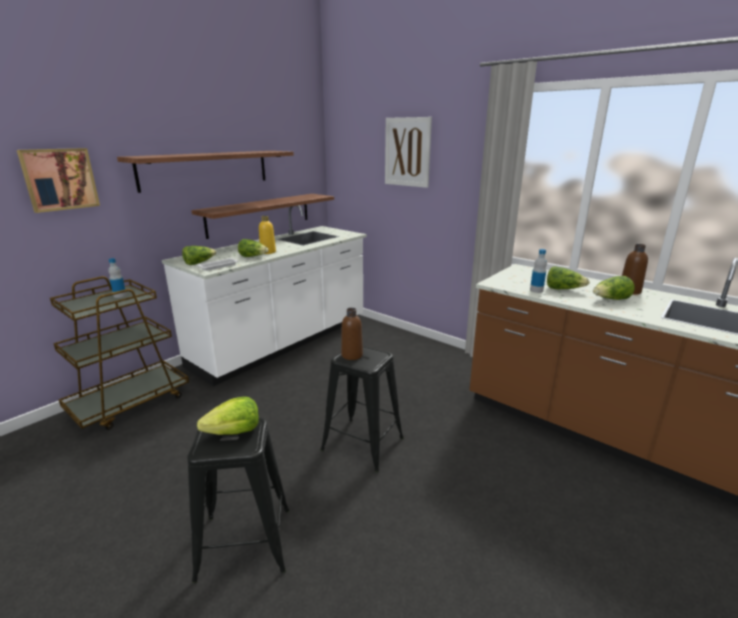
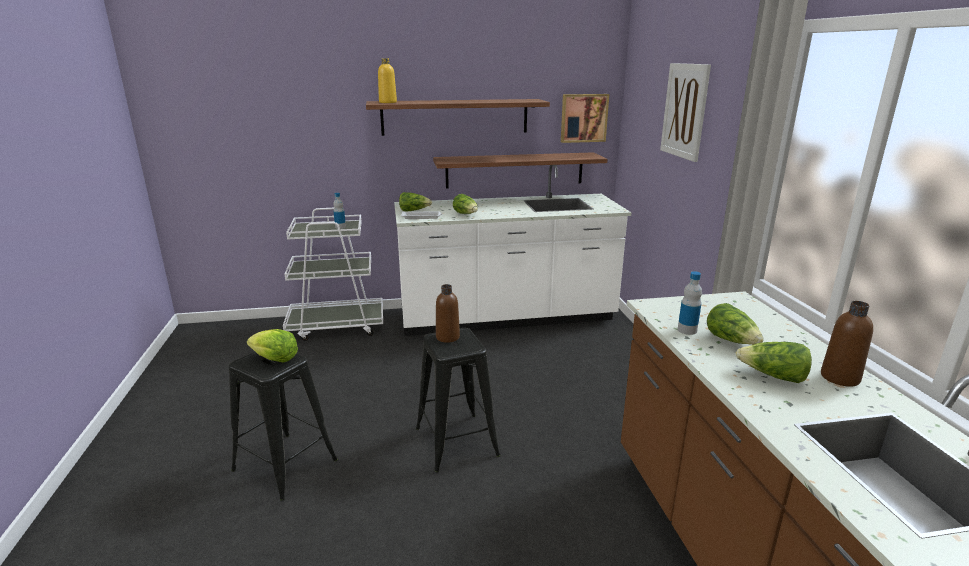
camera: 40 degrees right, 0 degrees up
picture [17,148,100,213] -> picture moved to [561,94,609,143]
brown cart [50,276,189,430] -> white cart [283,208,383,341]
yellow bottle [259,216,276,254] -> yellow bottle moved to [378,58,397,103]

